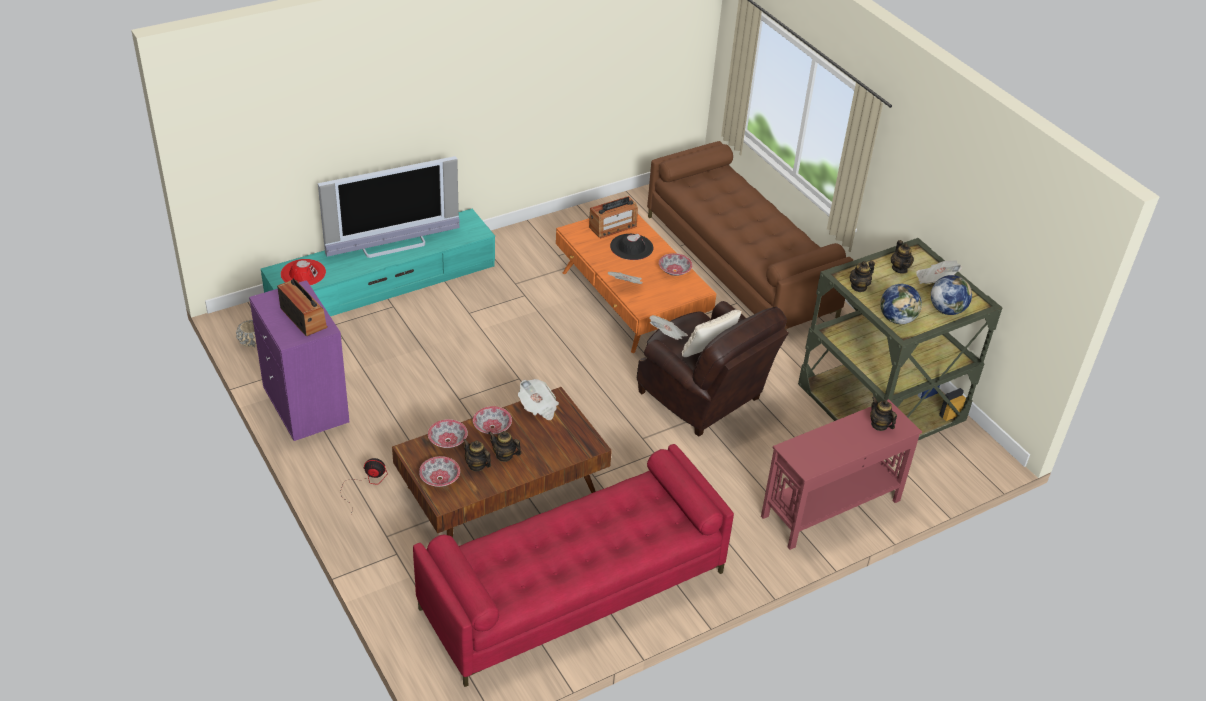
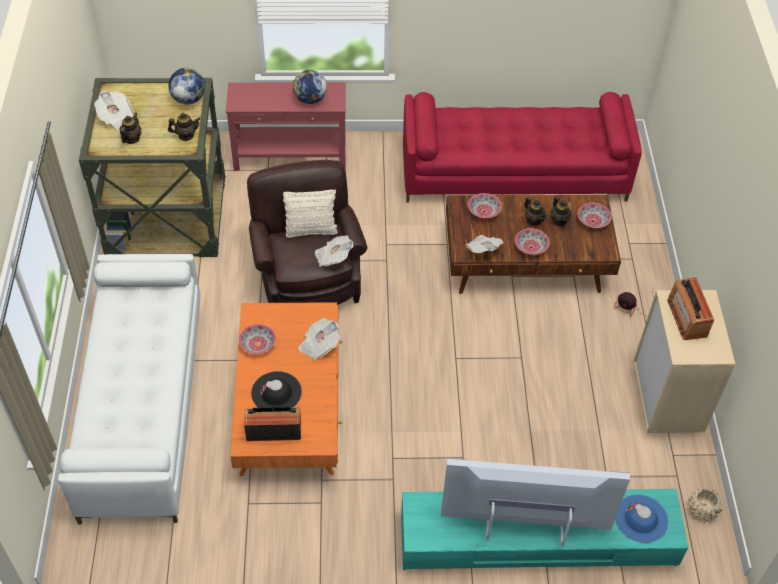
camera: 150 degrees left, 10 degrees up
purple cabinet [249,280,350,441] -> beige cabinet [633,290,735,433]
red hat [281,259,326,286] -> blue hat [615,495,668,543]
bowl [428,419,468,448] -> bowl moved to [468,193,502,218]
brown sofa [647,141,853,330] -> white sofa [58,254,201,524]
teapot [870,396,897,431] -> none
globe [931,275,972,315] -> globe moved to [293,70,327,104]

